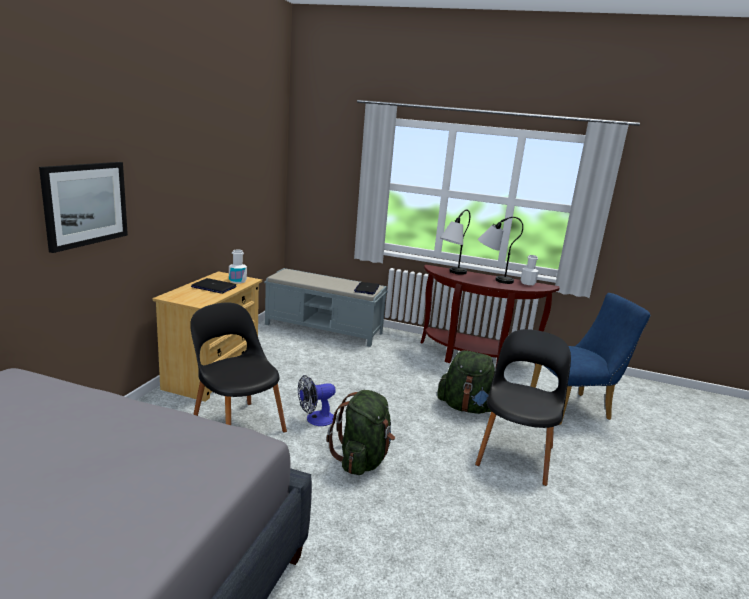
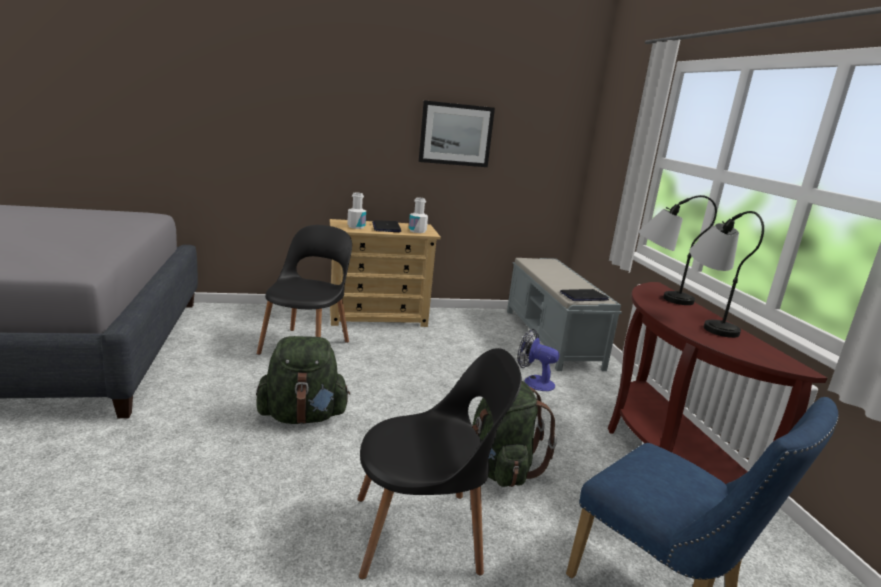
camera: 60 degrees right, 0 degrees up
picture [39,162,128,253] -> picture moved to [419,100,495,167]
fan [298,375,335,426] -> fan moved to [517,329,559,391]
white bottle [521,255,539,285] -> white bottle moved to [347,192,366,229]

